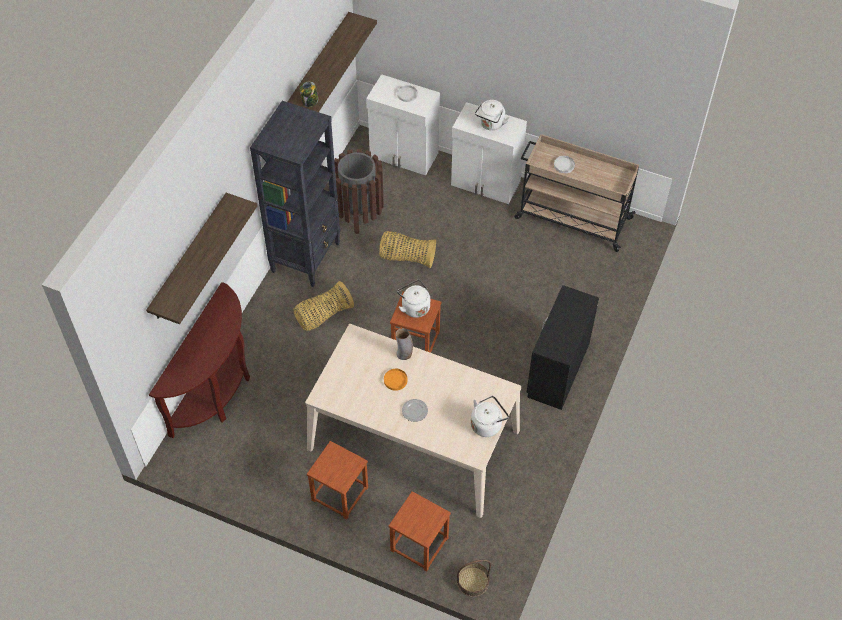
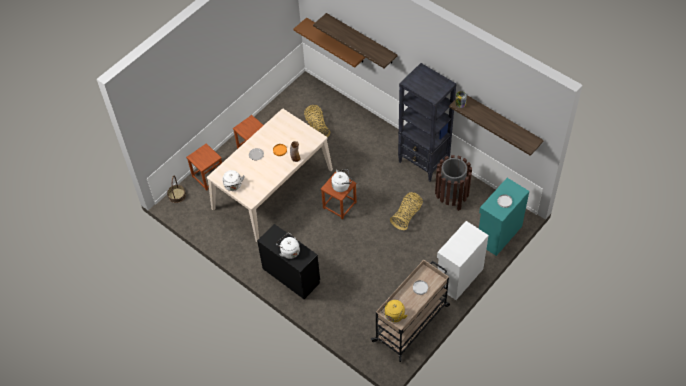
camera: 110 degrees right, 0 degrees up
brown console table [149,282,250,438] -> none
basket [293,281,354,331] -> basket moved to [304,105,330,137]
white cabinet [366,74,440,175] -> turquoise cabinet [479,178,529,256]
white kettle [475,100,510,130] -> white kettle moved to [276,233,300,259]
none -> brown shelf [293,18,365,67]
none -> yellow kettle [381,300,408,322]

